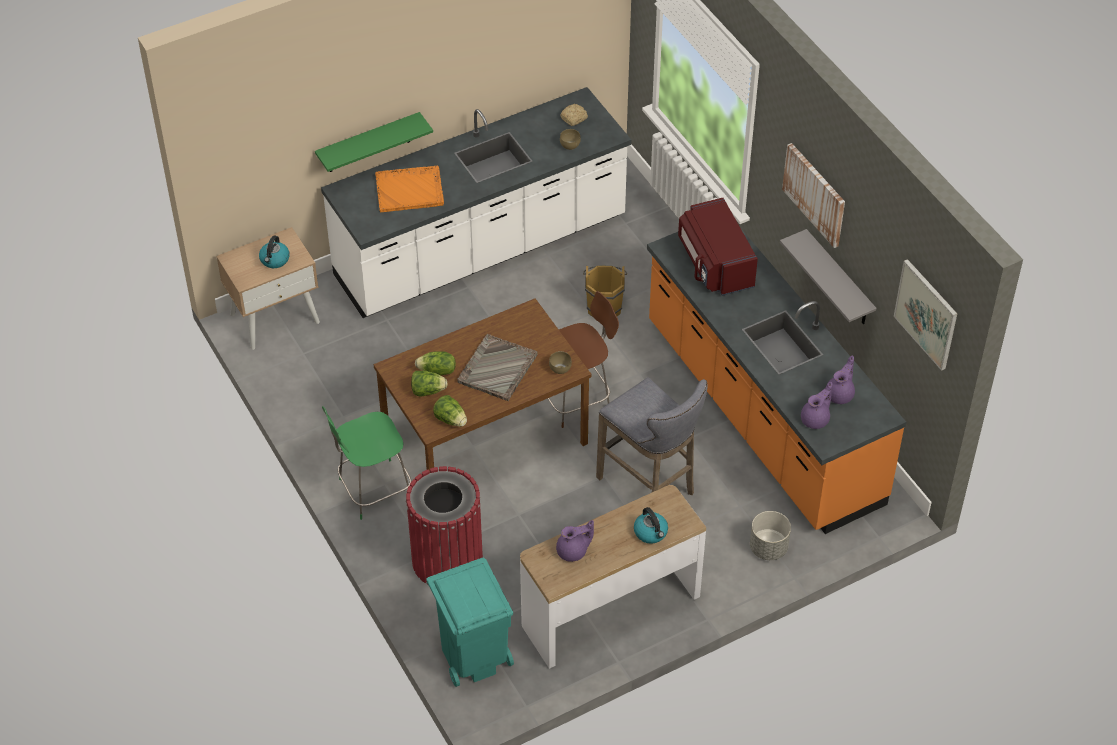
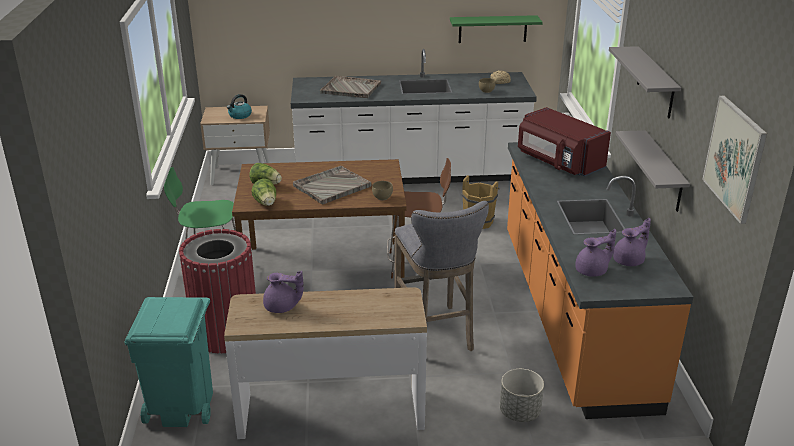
camera: 25 degrees right, 20 degrees down
green shelf [315,112,433,172] -> green shelf moved to [450,15,543,43]
orange tray [375,165,444,212] -> grey tray [320,76,381,98]
lettuce [415,351,456,375] -> none
kettle [634,507,668,544] -> none
red microwave [678,198,758,296] -> red microwave turned 45 degrees counterclockwise [518,107,611,177]
picture [782,143,845,248] -> grey shelf [609,46,681,119]

